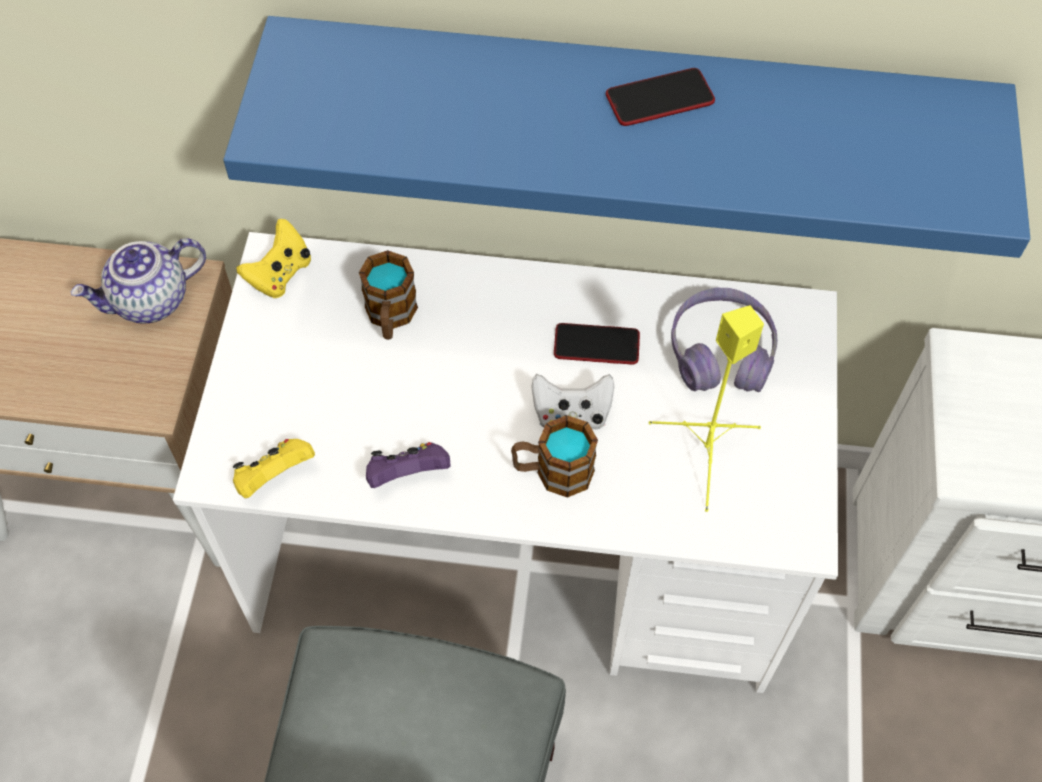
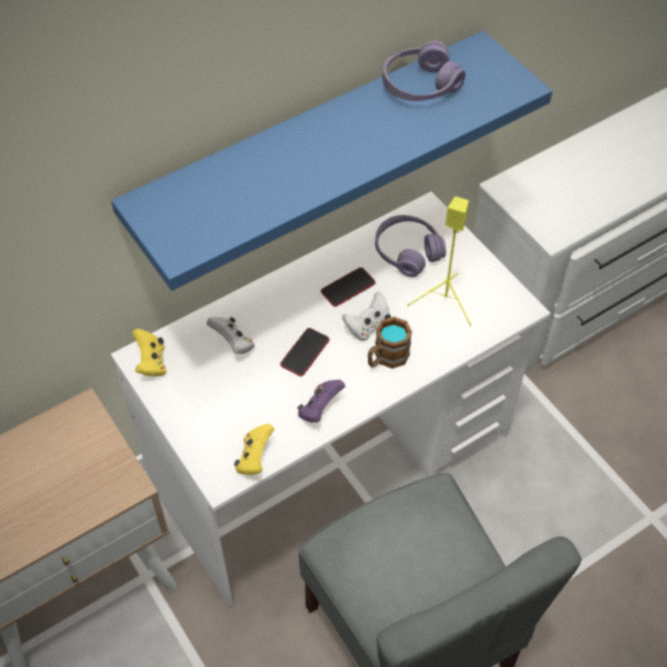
camera: 40 degrees left, 5 degrees down
teapot [71,238,206,324] -> none
mug [359,250,418,340] -> white game controller [206,317,254,354]
phone [606,68,715,126] -> phone moved to [280,328,330,376]
none -> purple headphones [383,41,465,101]

